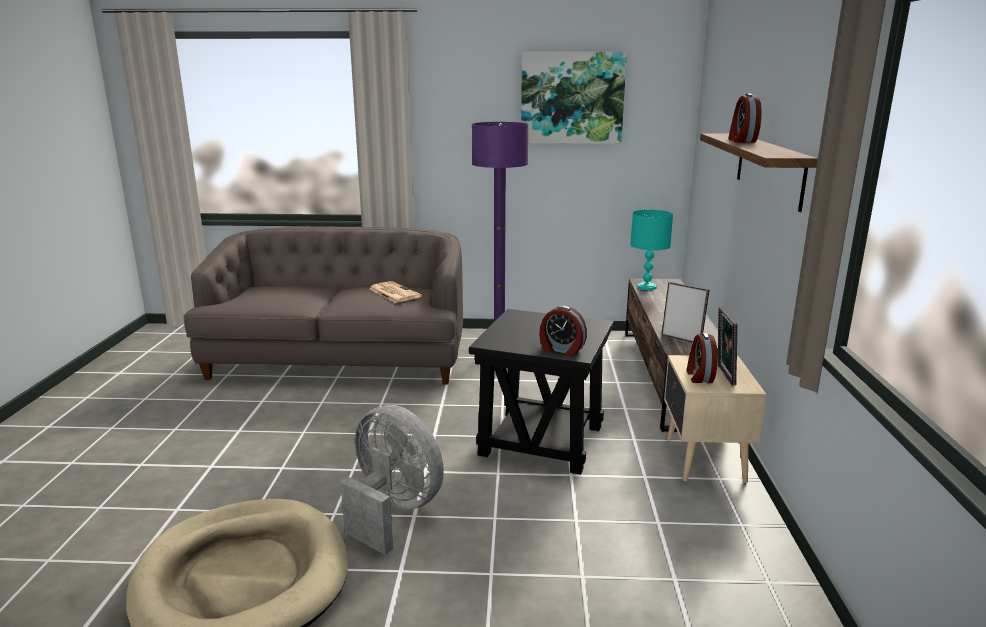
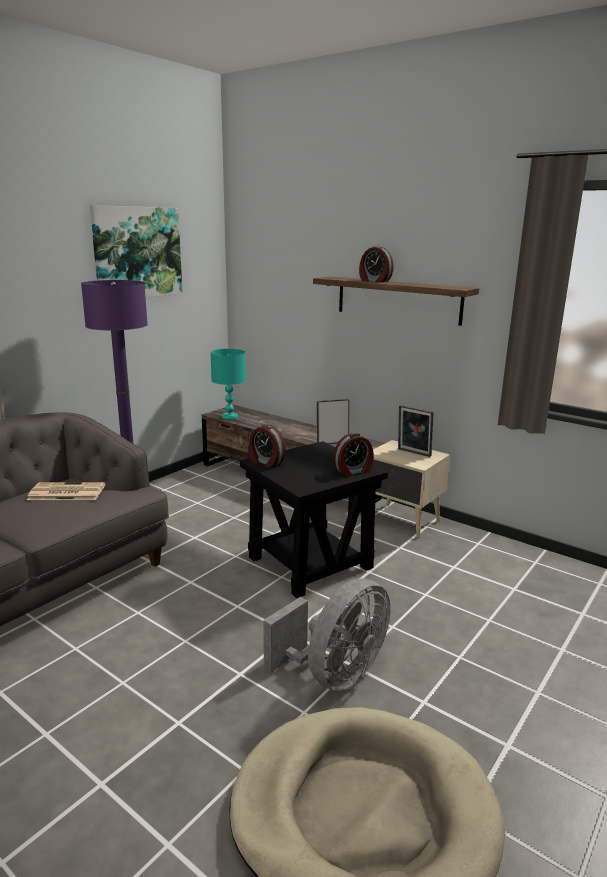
camera: 55 degrees left, 0 degrees up
grey fan [340,405,444,555] -> grey fan turned 150 degrees clockwise [263,579,390,691]
alarm clock [687,333,718,383] -> alarm clock moved to [249,424,285,468]

